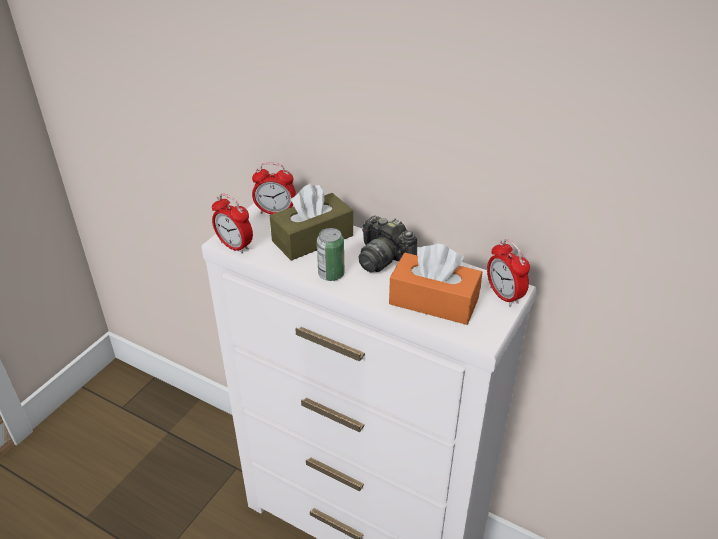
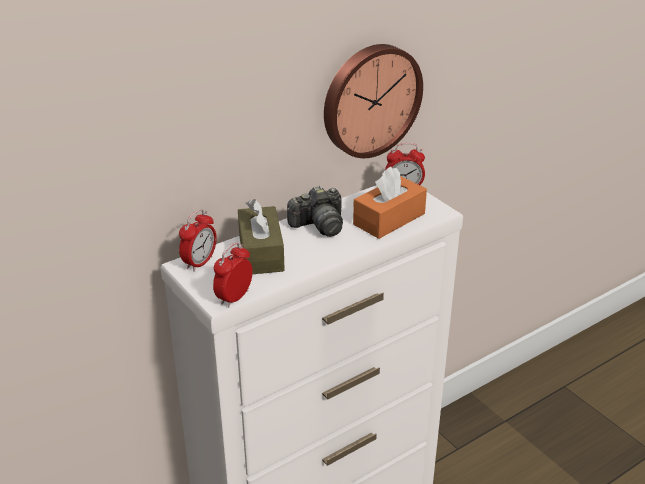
camera: 65 degrees left, 5 degrees down
alarm clock [212,194,253,254] -> alarm clock turned 150 degrees clockwise [213,242,253,307]
can [317,228,344,281] -> none
none -> wall clock [324,44,423,158]

